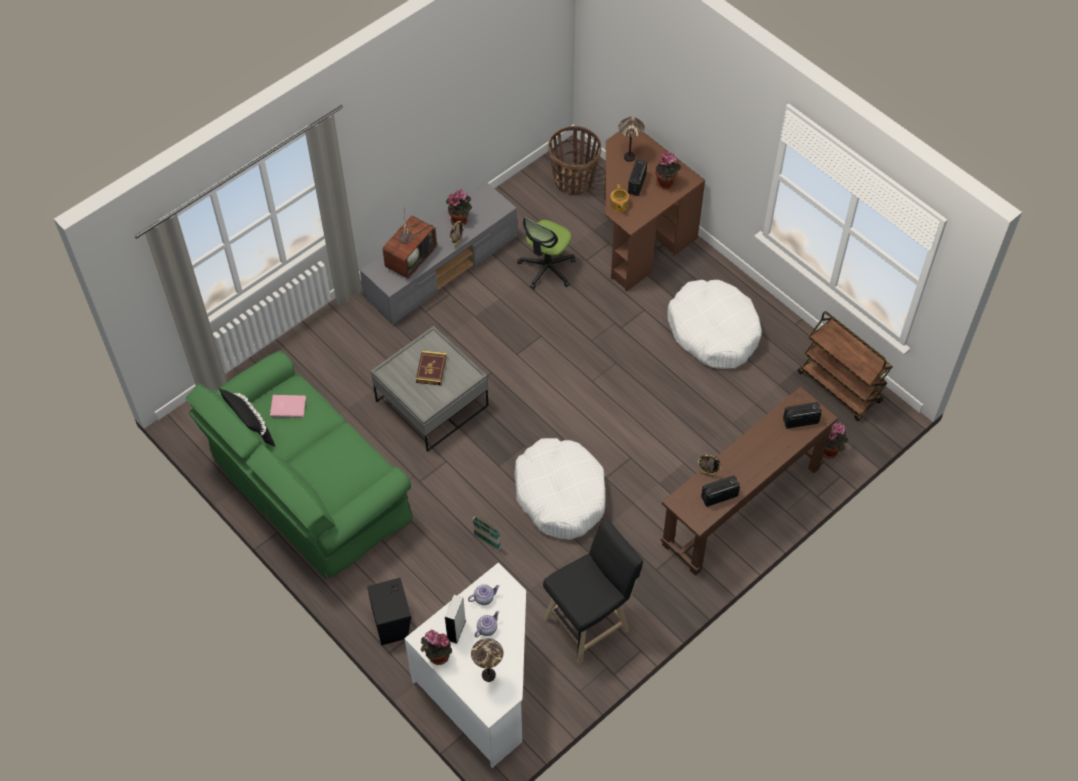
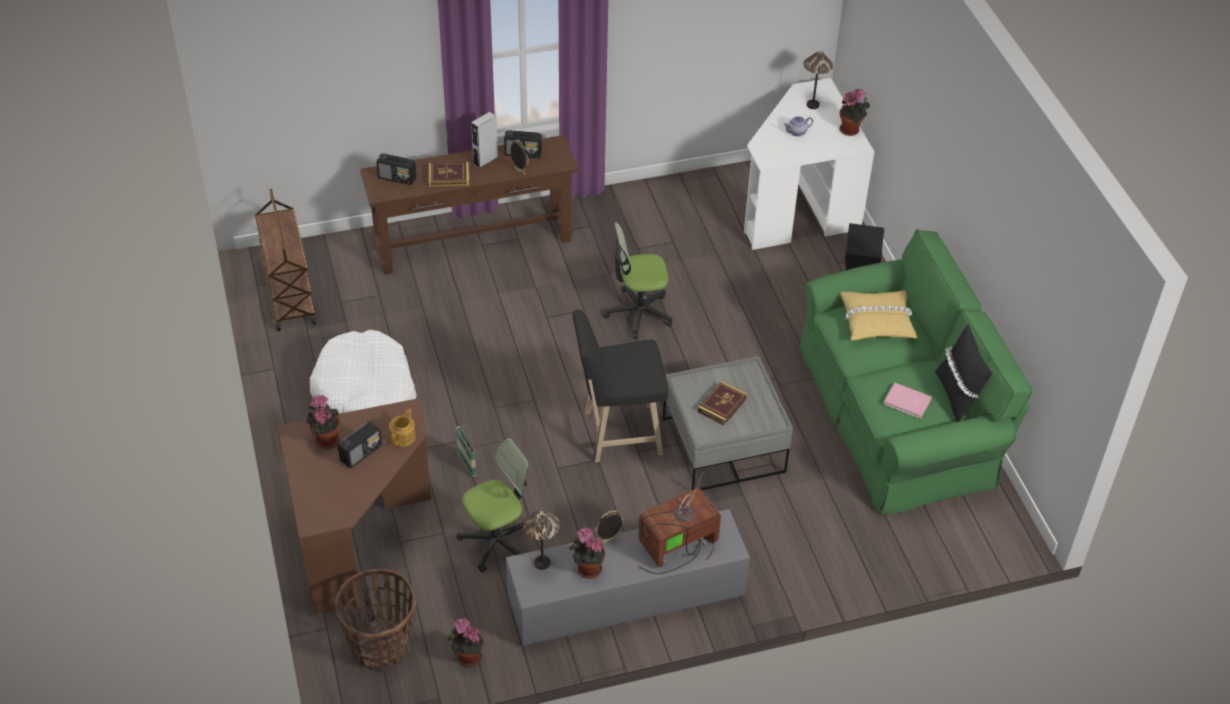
camera: 155 degrees left, 10 degrees down
grey speaker [445,595,466,644] -> grey speaker moved to [471,112,498,168]
teapot [468,585,500,605] -> none
basket [473,515,501,550] -> basket moved to [456,424,477,477]
white dog bed [515,438,605,540] -> office chair [603,222,672,339]
black stool [543,519,643,664] -> black stool moved to [573,309,668,463]
table lamp [619,116,645,162] -> table lamp moved to [523,511,560,570]
potted plant [823,423,848,459] -> potted plant moved to [447,618,484,667]
none -> book [429,162,469,187]
none -> yellow pillow [840,290,917,340]

